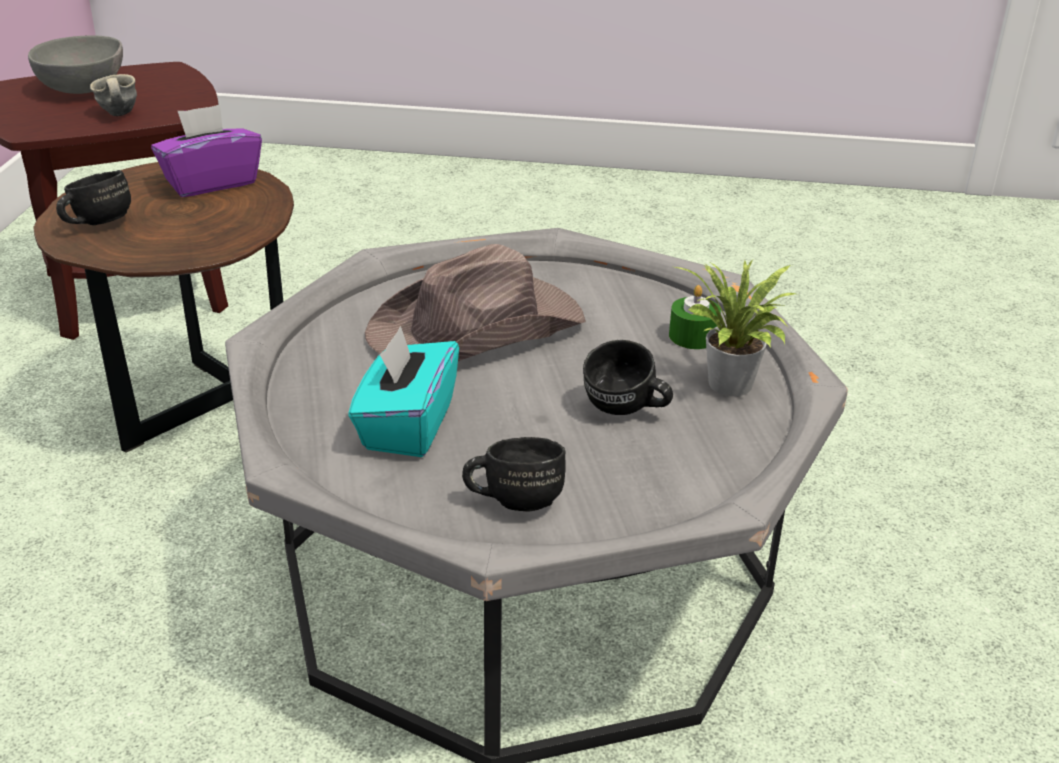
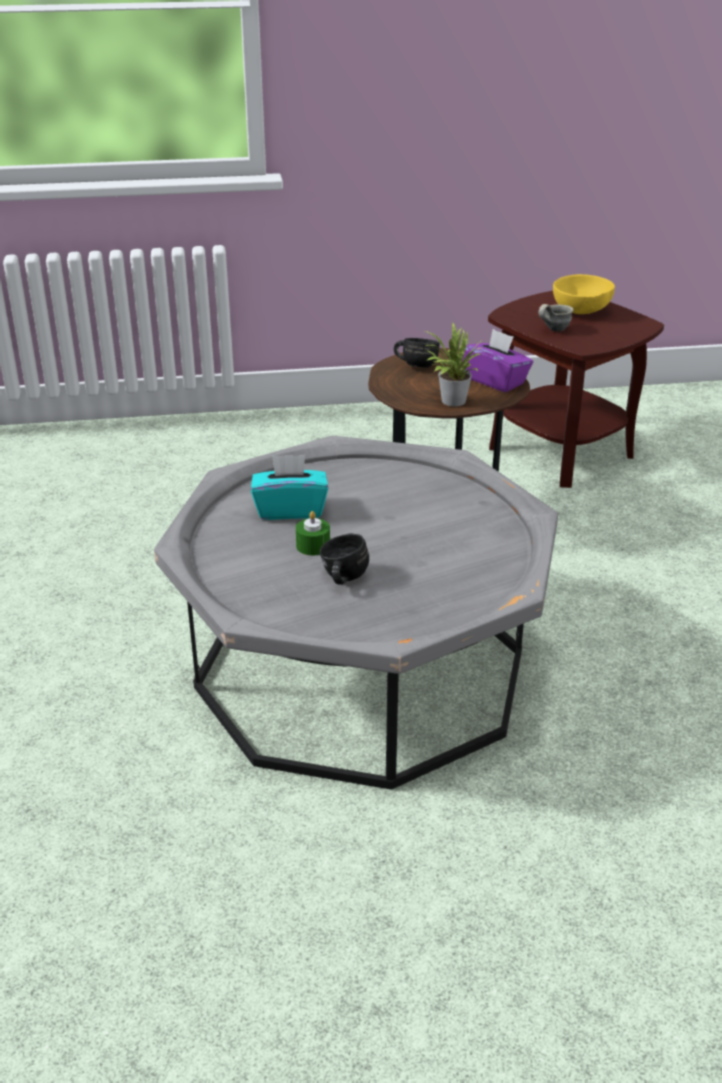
camera: 75 degrees right, 0 degrees up
grey bowl [28,35,123,94] -> yellow bowl [553,274,615,314]
brown hat [365,244,586,361] -> none
black mug [462,437,565,512] -> none
green candle [669,285,721,349] -> green candle moved to [296,511,330,556]
potted plant [675,259,796,396] -> potted plant moved to [425,323,482,406]

